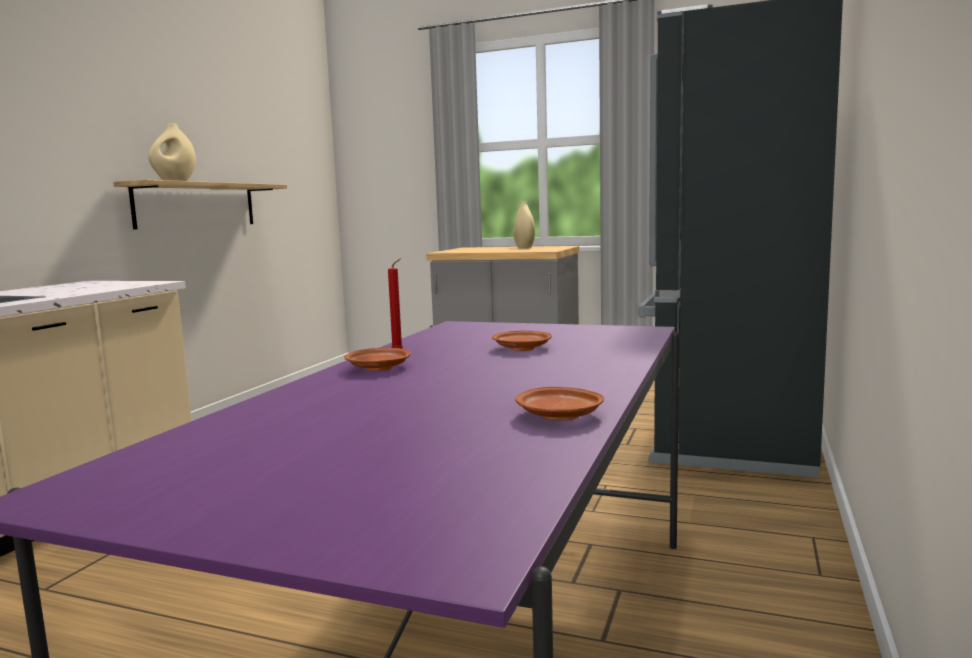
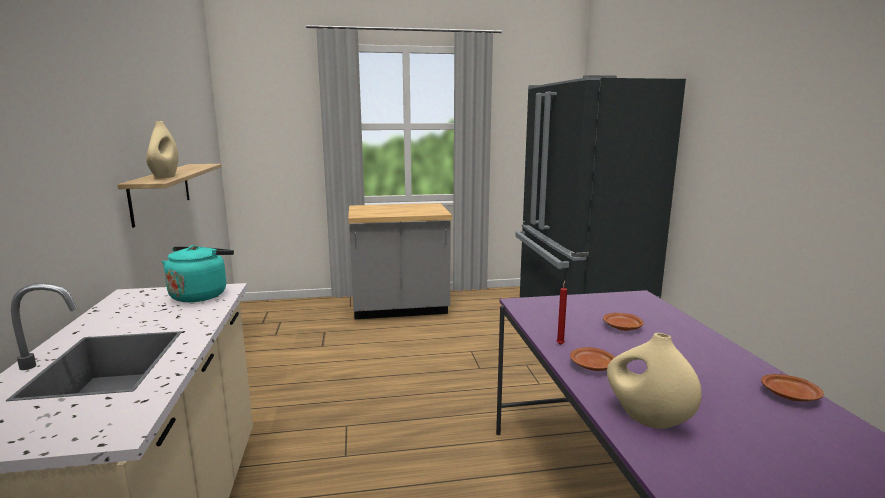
camera: 30 degrees left, 5 degrees up
beige vase [513,201,535,248] -> beige vase moved to [607,333,702,429]
none -> turquoise kettle [162,245,234,302]

